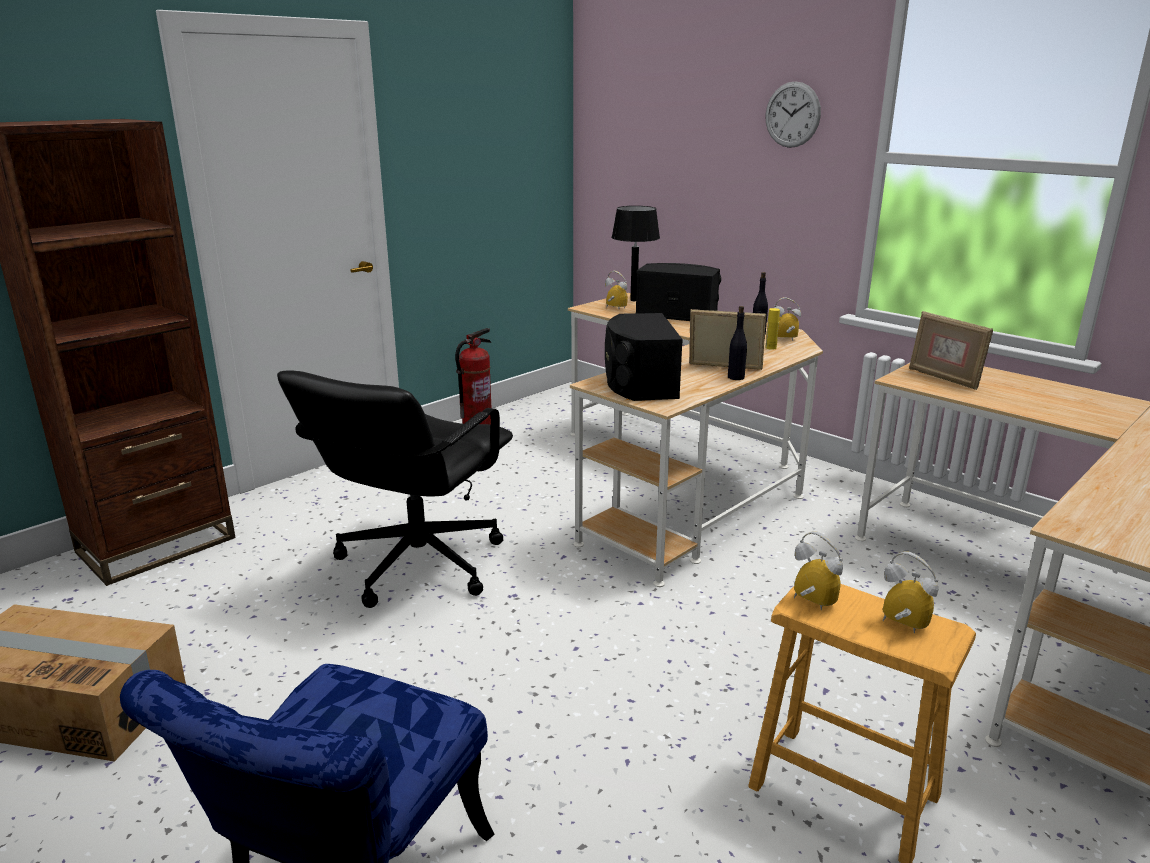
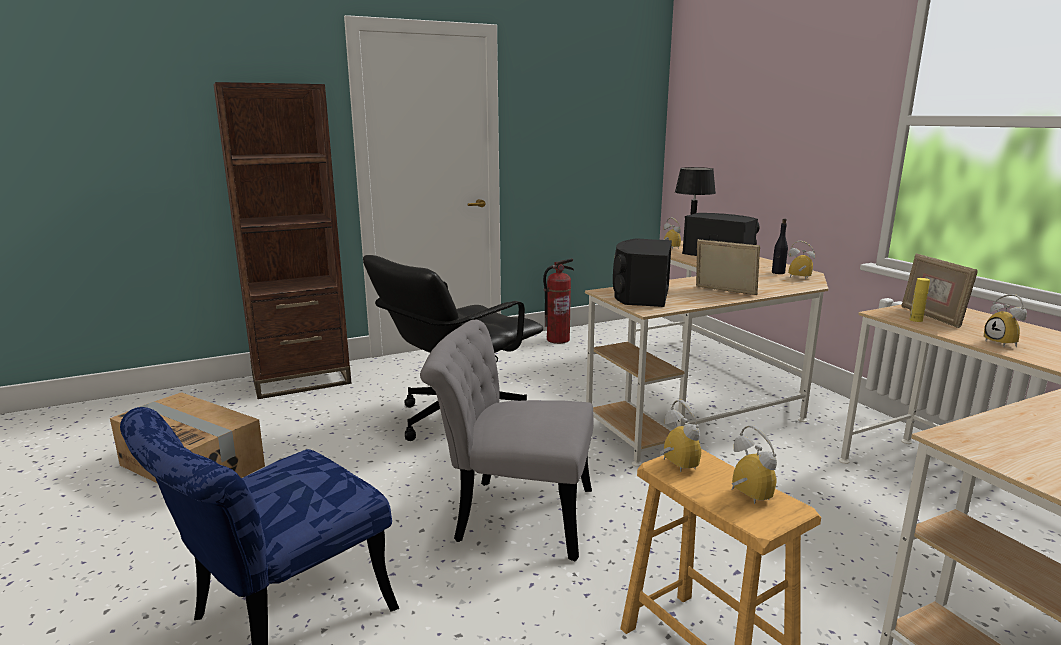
camera: 20 degrees right, 5 degrees down
black bottle [728,306,747,380] -> none
yellow bottle [765,308,780,350] -> yellow bottle moved to [909,278,930,322]
wall clock [766,81,821,148] -> none
none -> grey chair [420,320,594,561]
none -> alarm clock [984,294,1027,347]

